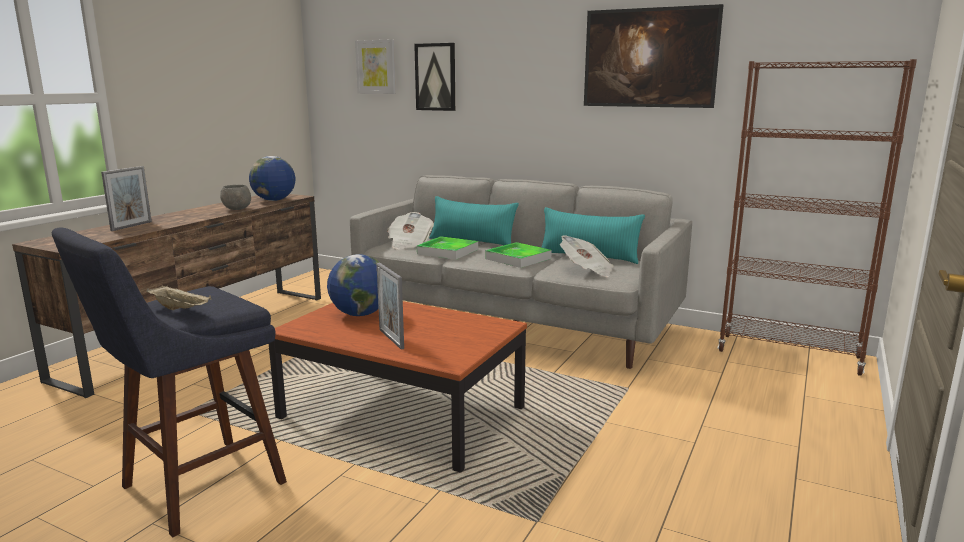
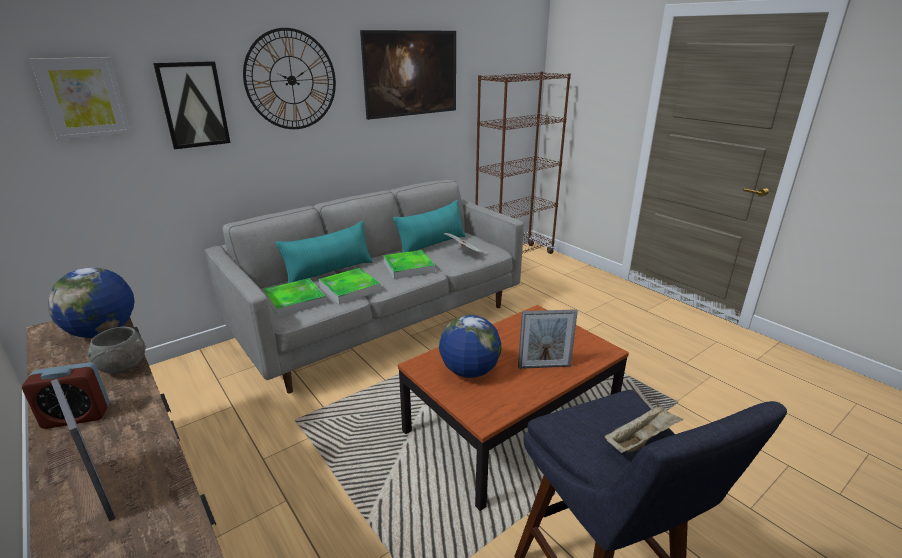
camera: 65 degrees left, 10 degrees up
newspaper [387,212,434,249] -> tray [264,278,326,317]
none -> alarm clock [22,362,110,429]
none -> wall clock [243,28,336,129]

